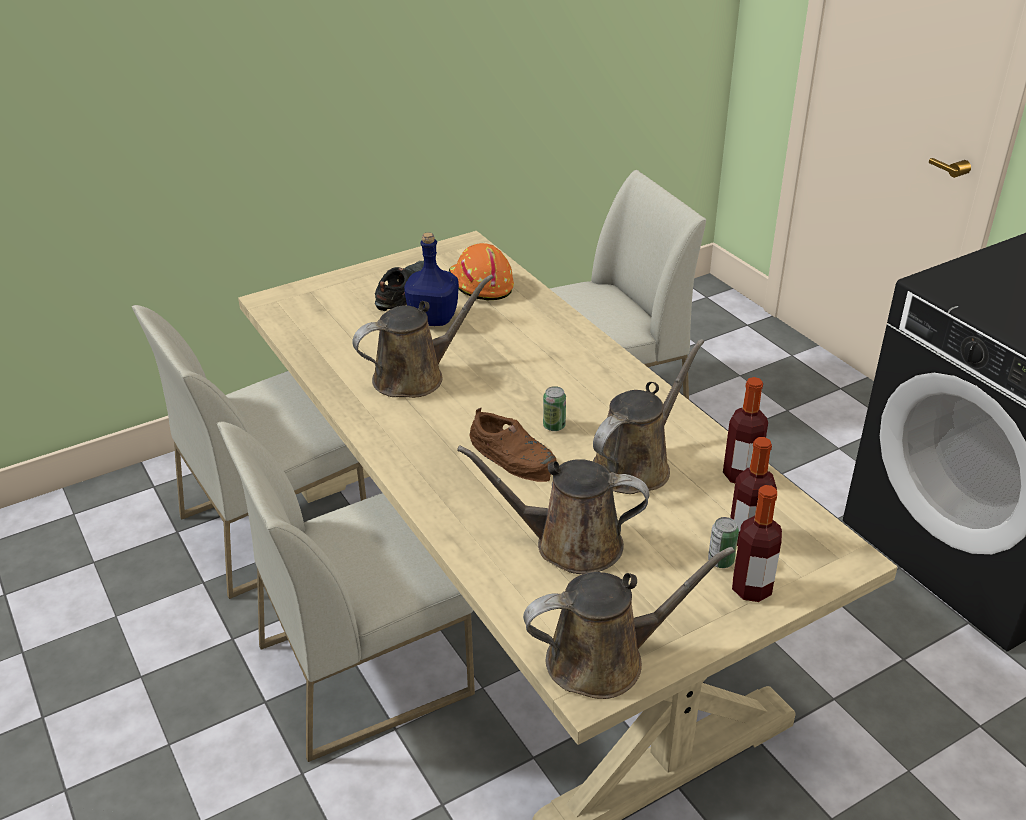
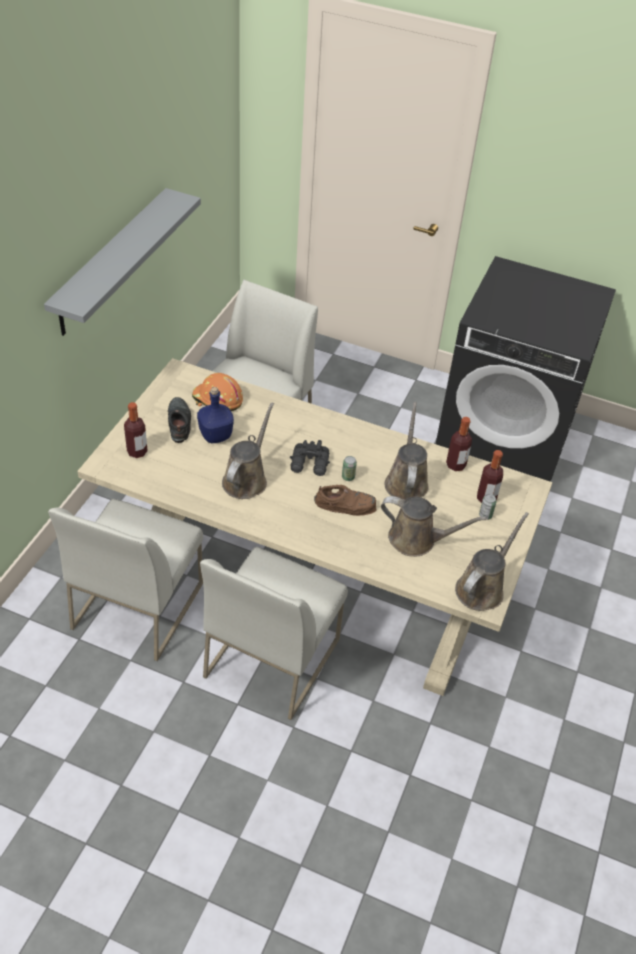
camera: 40 degrees left, 10 degrees up
brown watering can [457,445,649,574] -> brown watering can turned 135 degrees counterclockwise [381,496,487,557]
bottle [732,485,782,602] -> bottle moved to [124,402,148,458]
none -> grey shelf [44,188,201,336]
none -> black binoculars [290,440,330,476]

